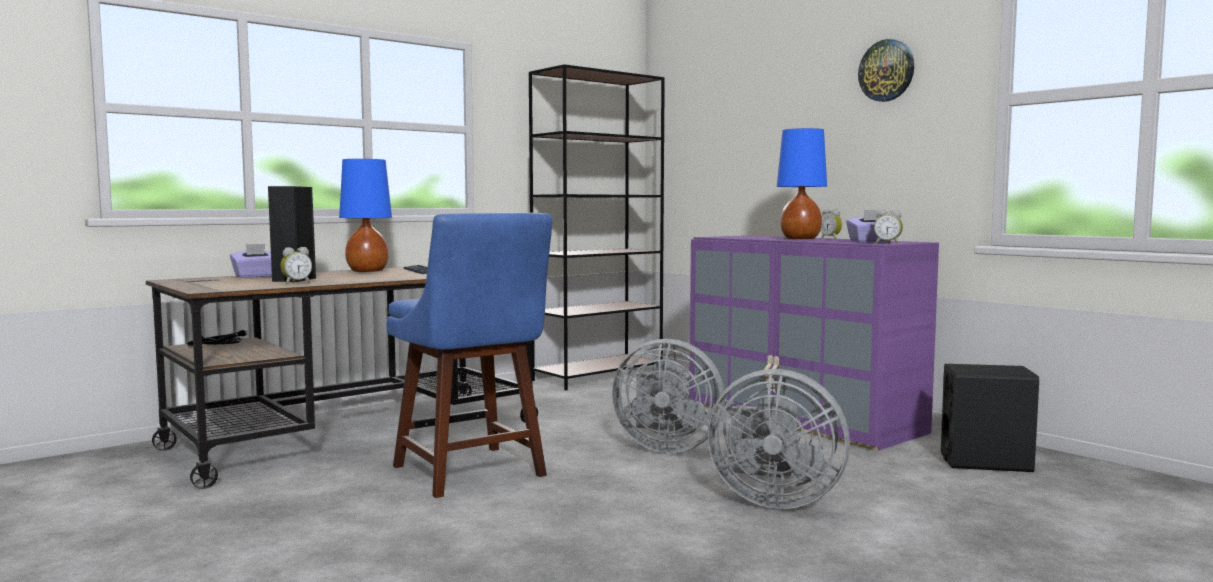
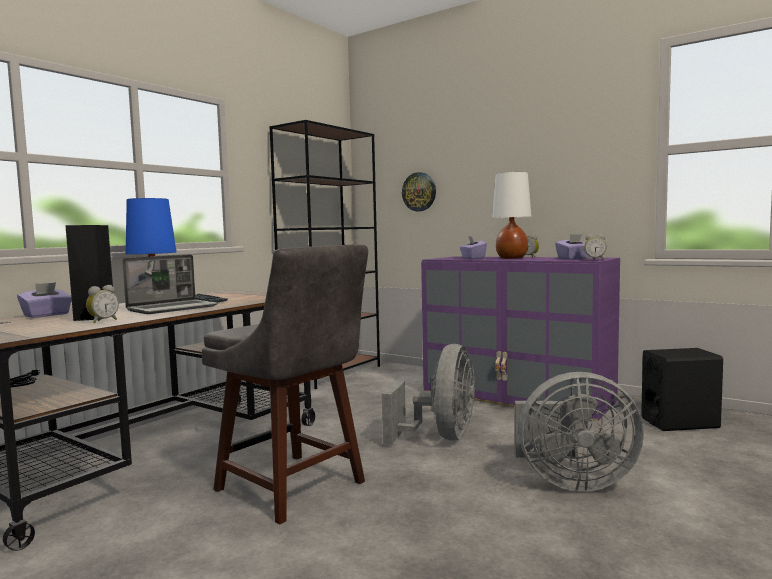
camera: 15 degrees left, 0 degrees up
blue stool [386,213,552,498] -> grey stool [202,245,368,524]
grey fan [612,339,725,453] -> grey fan turned 75 degrees counterclockwise [382,344,475,444]
blue table lamp [777,128,827,239] -> white table lamp [492,172,532,259]
wall clock [858,39,914,102] -> wall clock moved to [402,172,436,211]
none -> laptop [122,255,218,314]
none -> purple tissue box [460,236,487,259]

